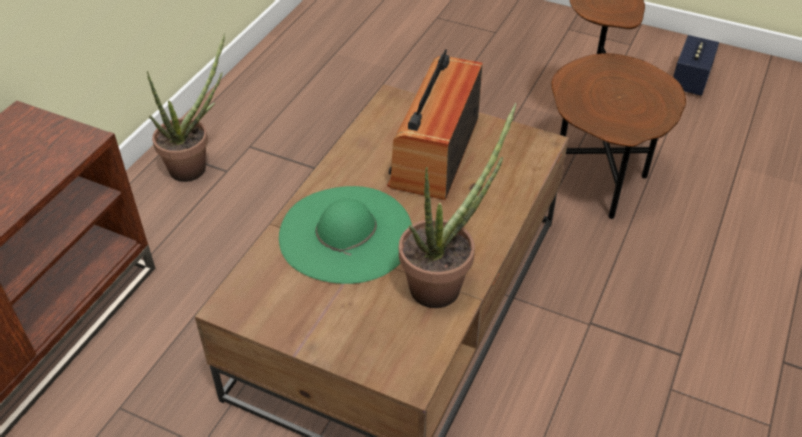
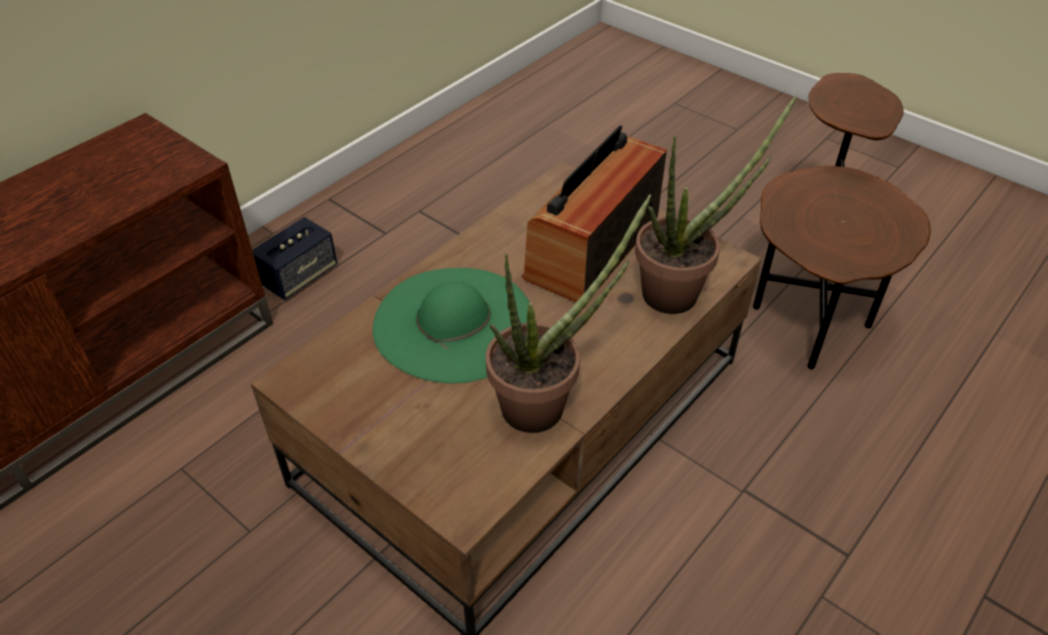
camera: 15 degrees right, 0 degrees up
potted plant [147,33,225,182] -> potted plant moved to [635,95,797,314]
speaker [673,35,719,96] -> speaker moved to [252,217,337,300]

